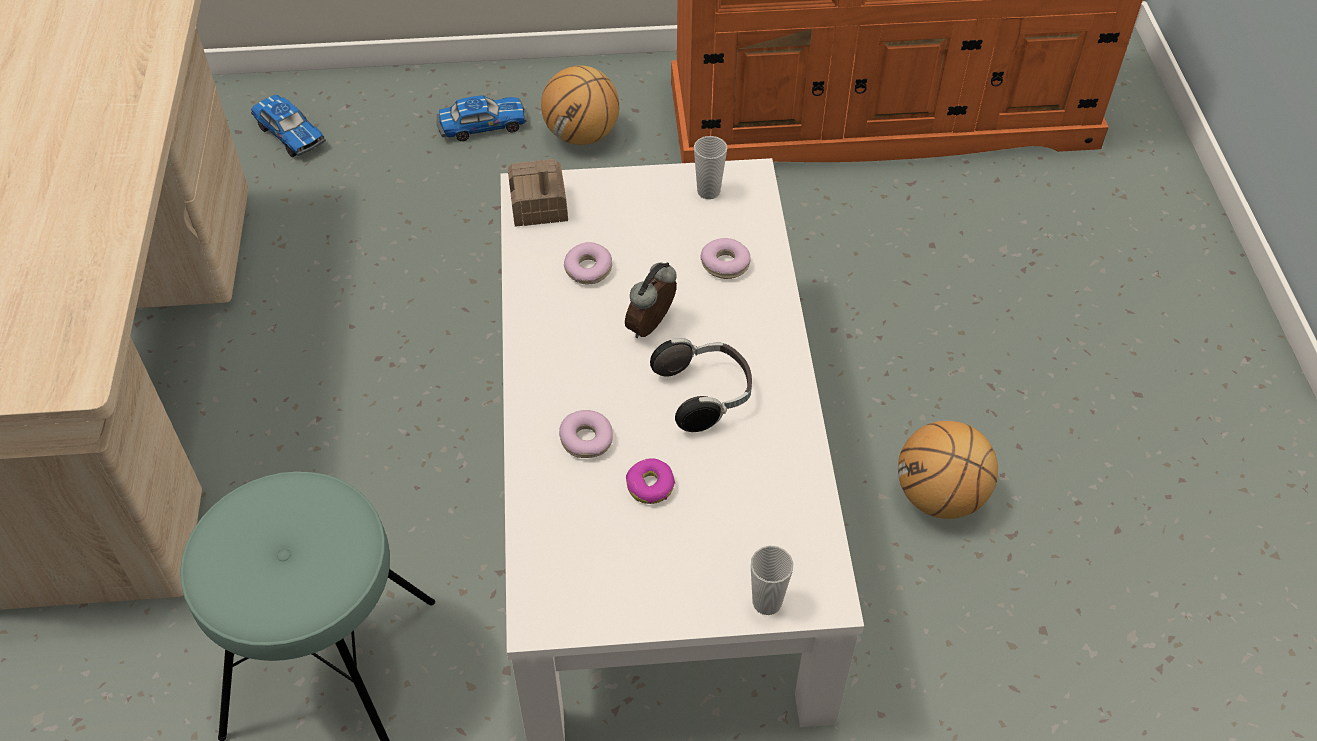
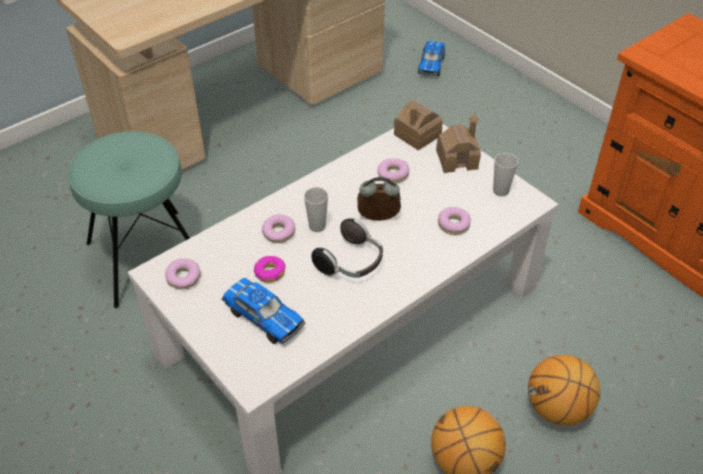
camera: 55 degrees right, 5 degrees down
toy car [437,95,527,141] -> toy car moved to [222,278,305,344]
basketball [541,65,619,145] -> basketball moved to [528,355,600,426]
cup [751,546,794,615] -> cup moved to [304,187,328,232]
none -> donut [165,258,201,289]
none -> toy house [436,114,481,173]

